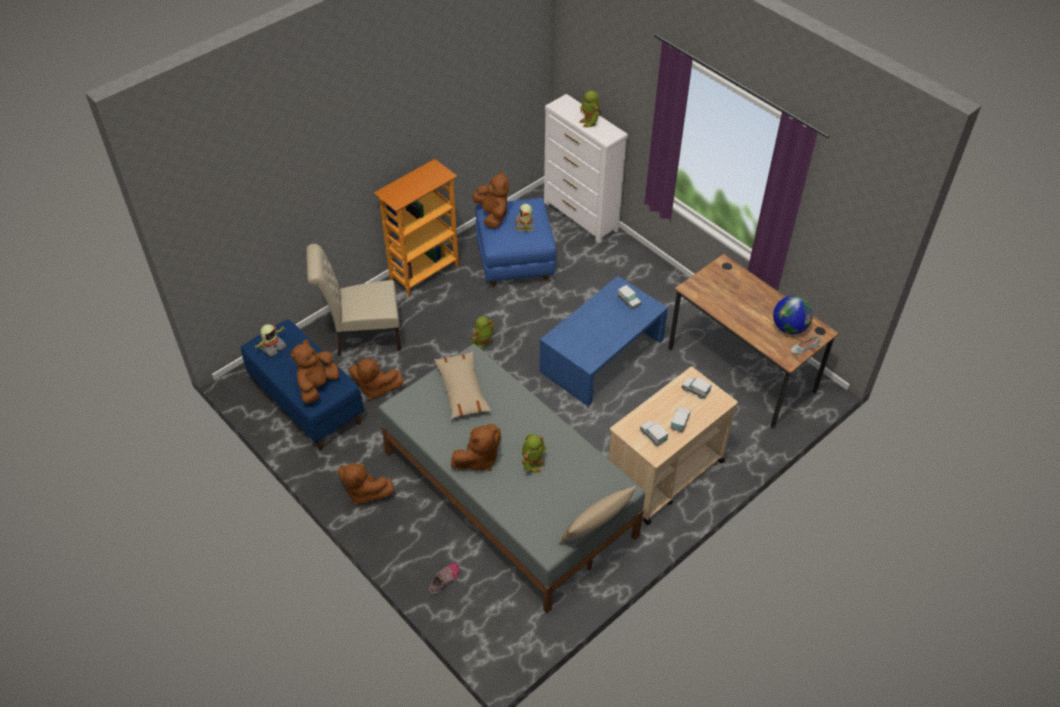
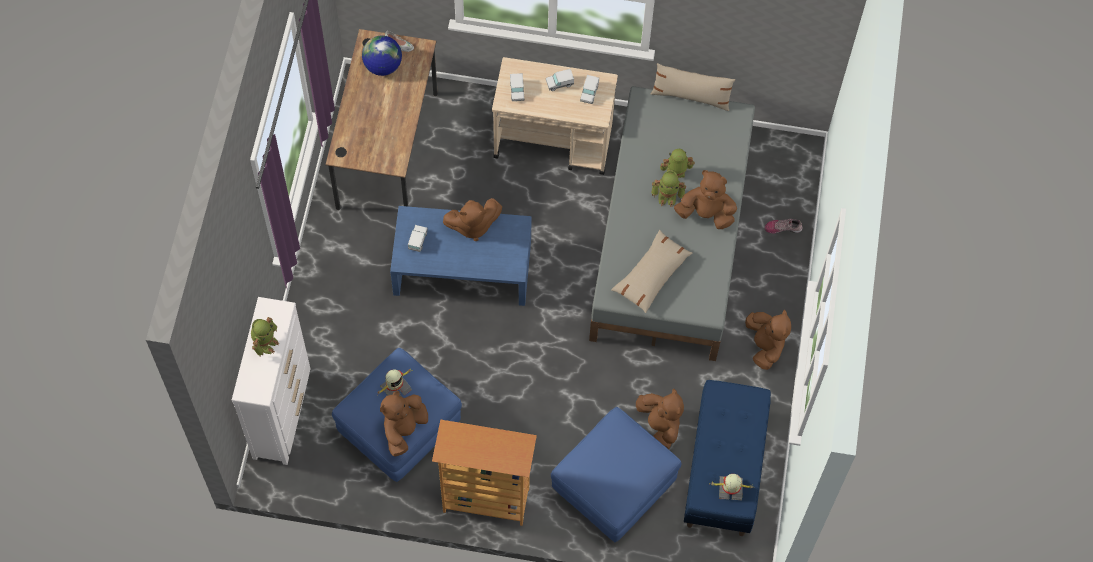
camera: 130 degrees left, 15 degrees up
brown plush toy [290,339,339,404] -> brown plush toy moved to [443,198,502,241]
beige chair [306,244,401,356] -> blue ottoman [551,407,681,542]
toy robot [471,316,494,349] -> toy robot moved to [651,170,686,207]

